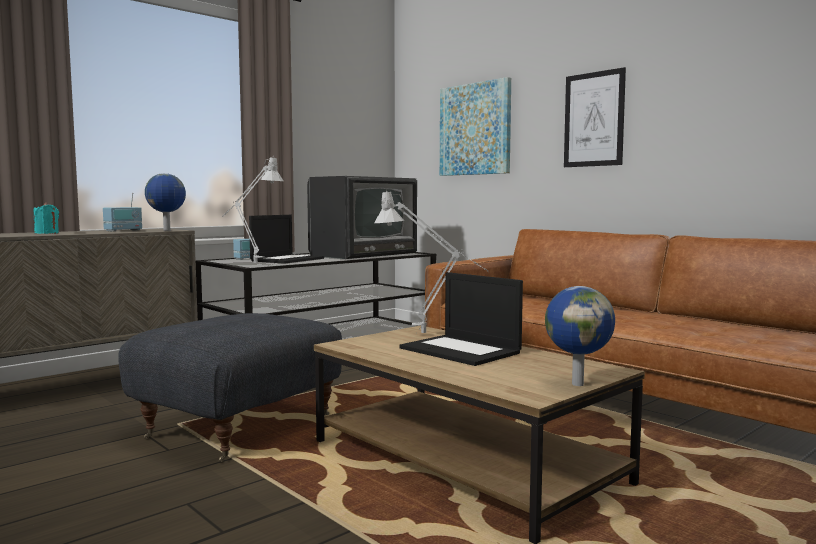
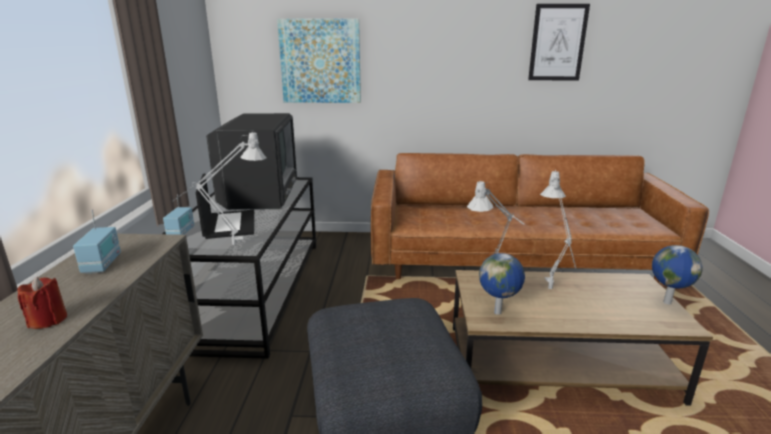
camera: 45 degrees left, 15 degrees up
turquoise candle [34,202,59,234] -> red candle [17,277,67,329]
globe [145,173,186,231] -> globe moved to [479,253,525,315]
laptop [399,272,523,366] -> grey table lamp [540,170,576,289]
picture [564,67,626,167] -> picture moved to [528,4,590,80]

